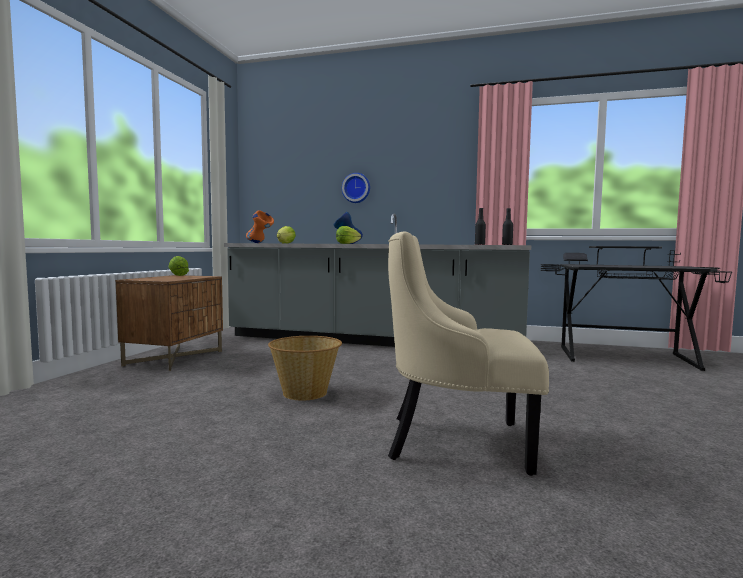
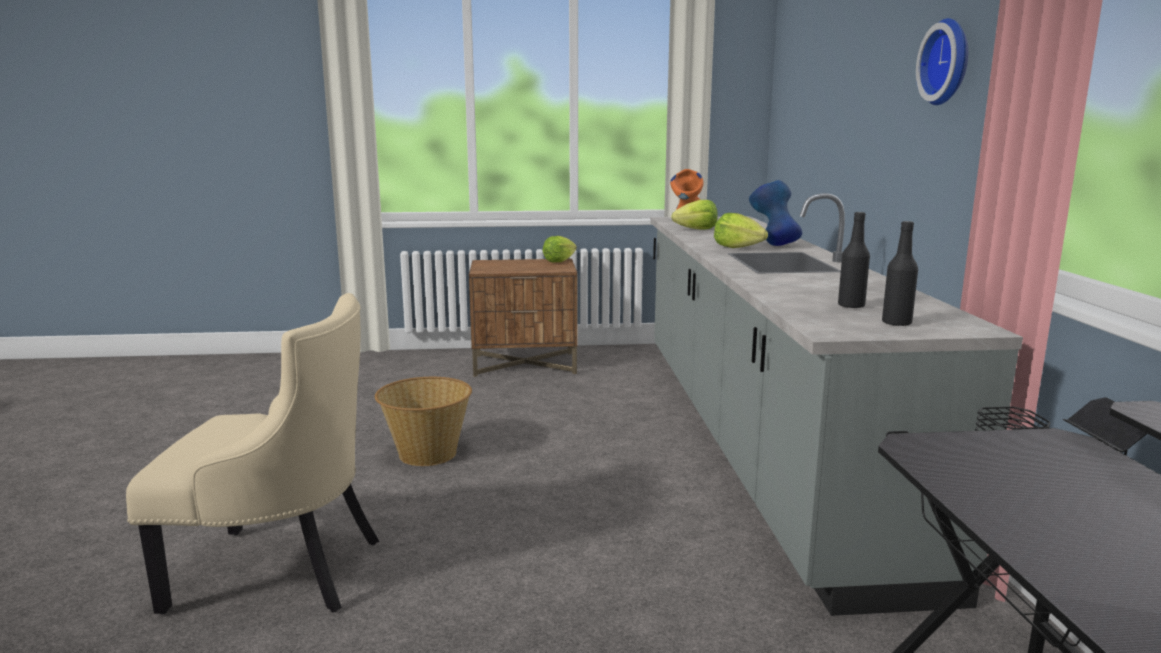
camera: 70 degrees right, 10 degrees up
wall clock [342,173,370,203] -> wall clock moved to [916,18,968,105]
beige chair [388,232,549,476] -> beige chair turned 105 degrees clockwise [126,293,380,614]

